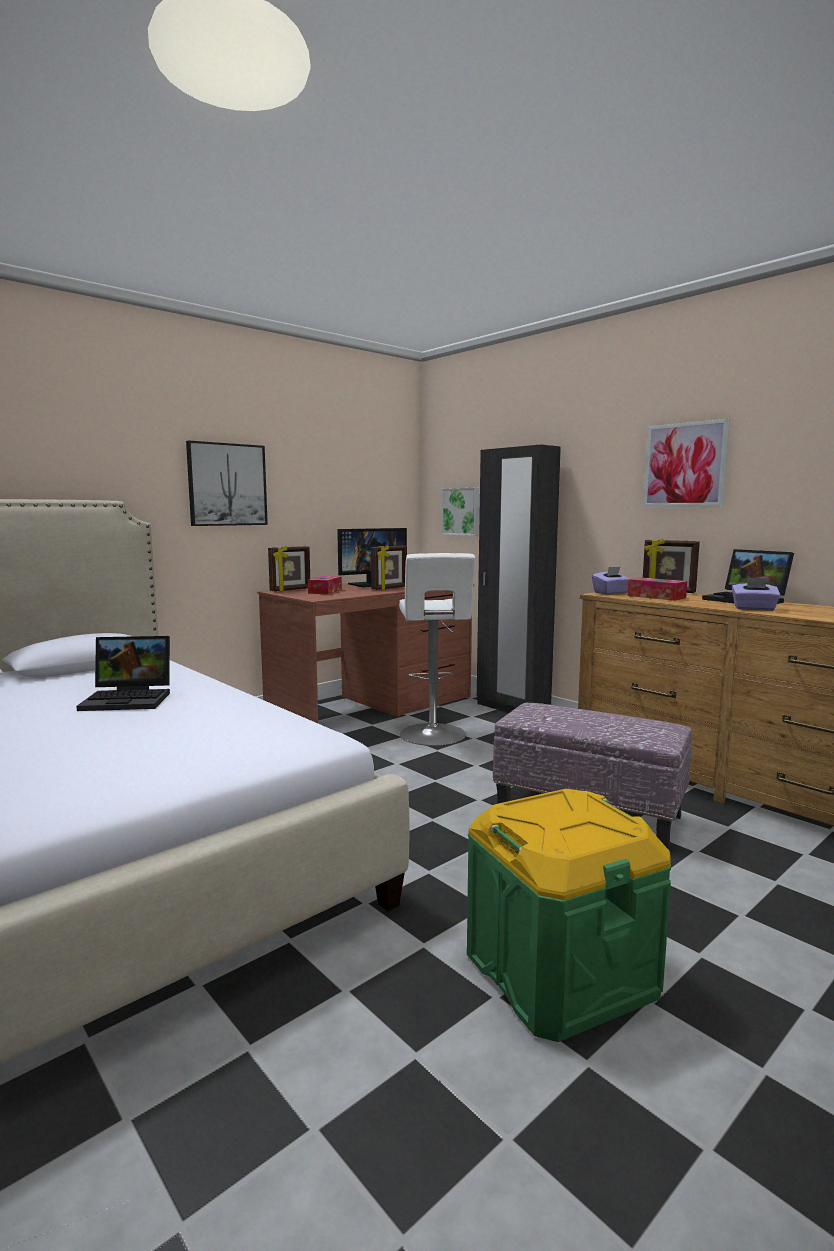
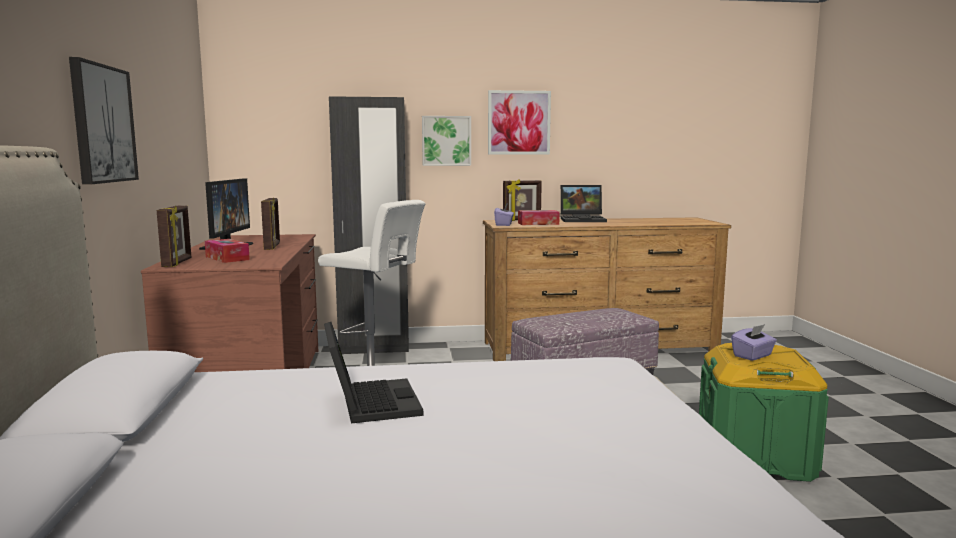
camera: 55 degrees left, 0 degrees up
laptop [76,636,170,711] -> laptop turned 45 degrees counterclockwise [324,322,423,424]
picture [442,488,479,536] -> picture moved to [422,116,471,166]
purple tissue box [732,577,781,611] -> purple tissue box moved to [731,324,777,361]

